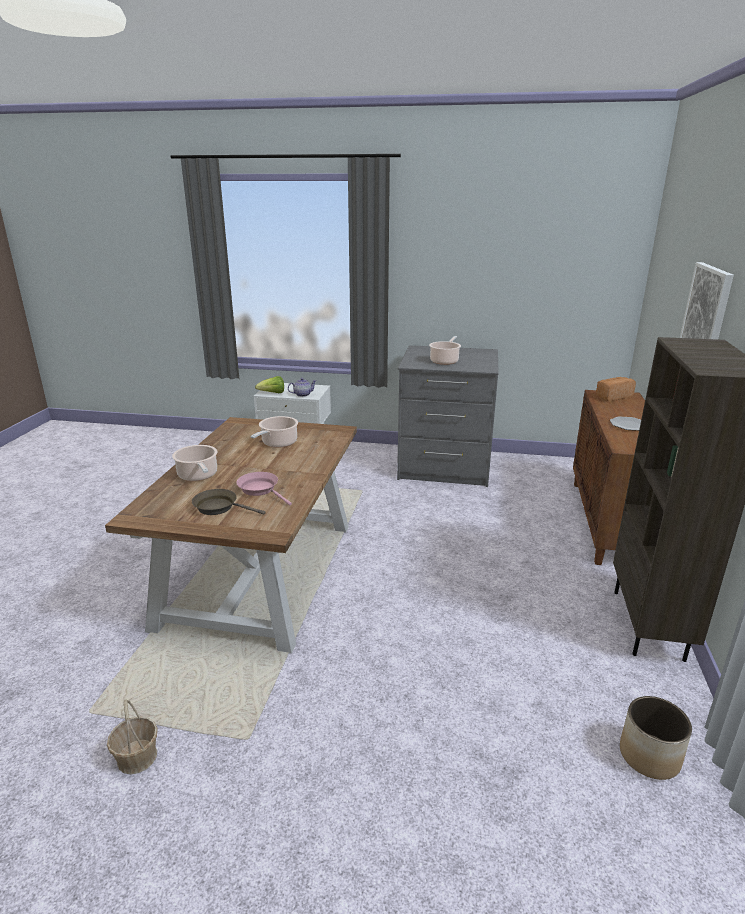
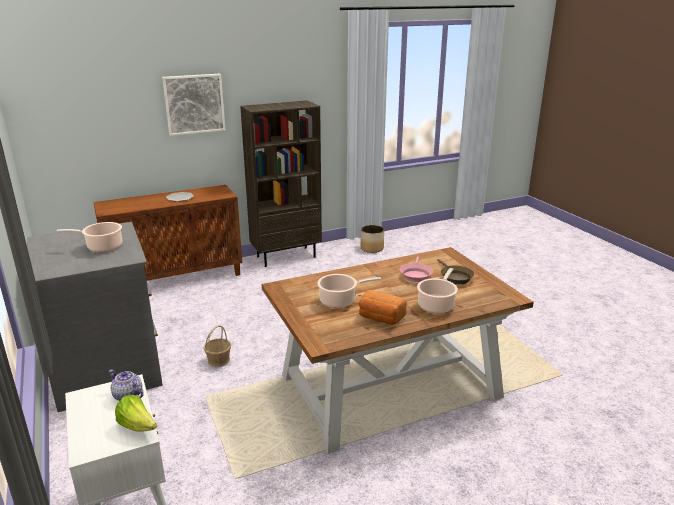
camera: 125 degrees left, 0 degrees up
basket [107,700,158,774] -> basket moved to [203,325,231,367]
bread [596,377,636,401] -> bread moved to [359,290,407,325]

